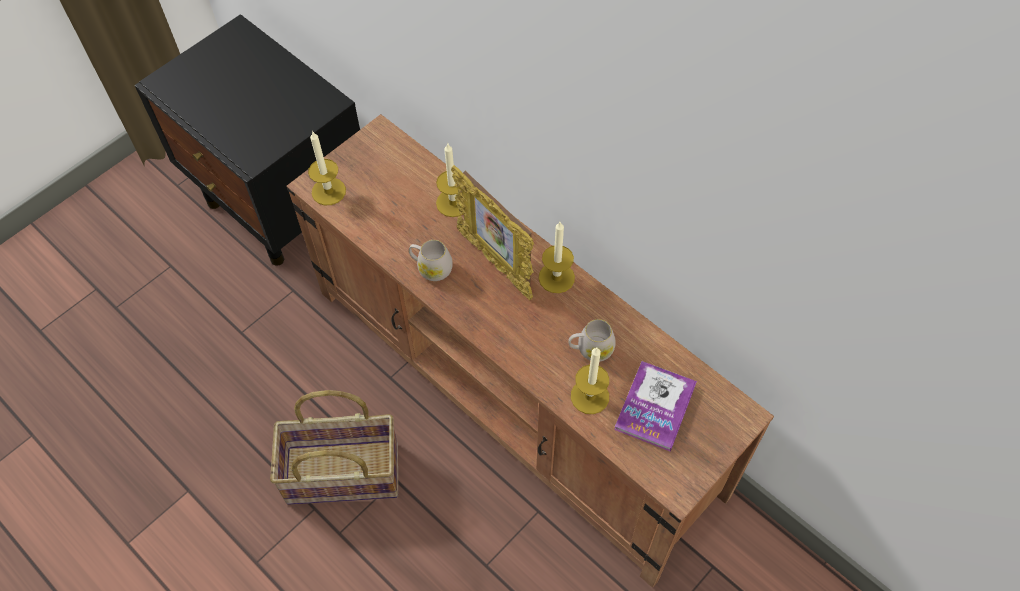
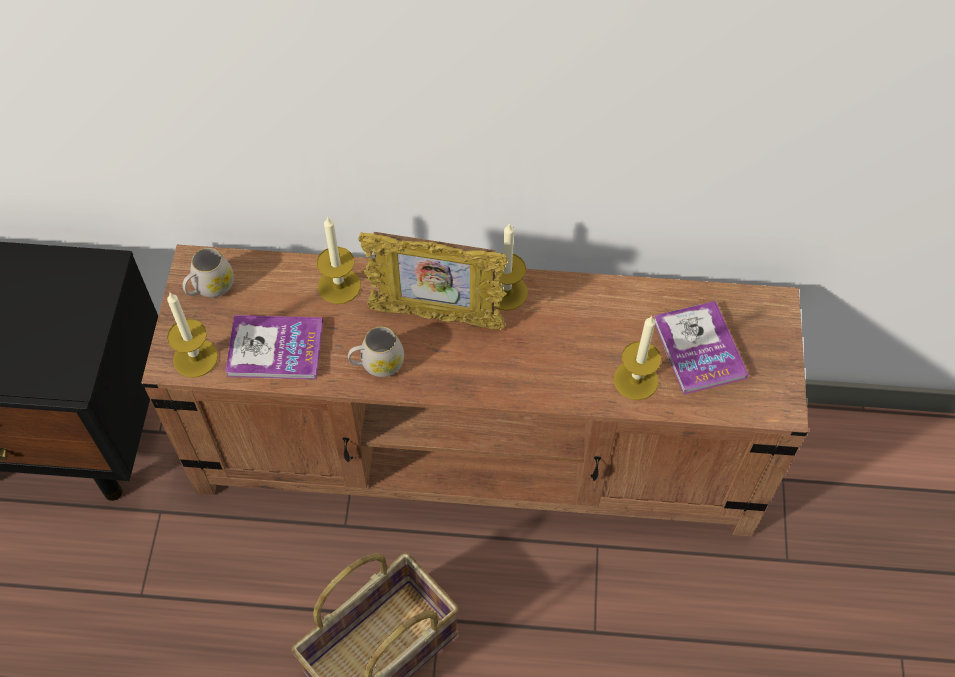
camera: 40 degrees left, 0 degrees up
white mug [568,319,616,362] -> white mug moved to [183,248,234,297]
none -> book [225,315,323,380]

